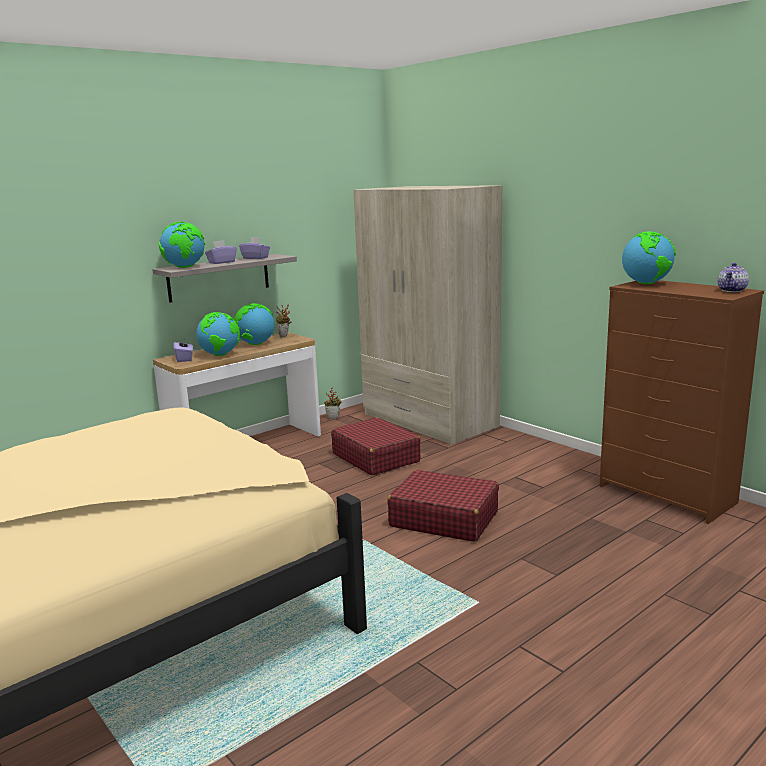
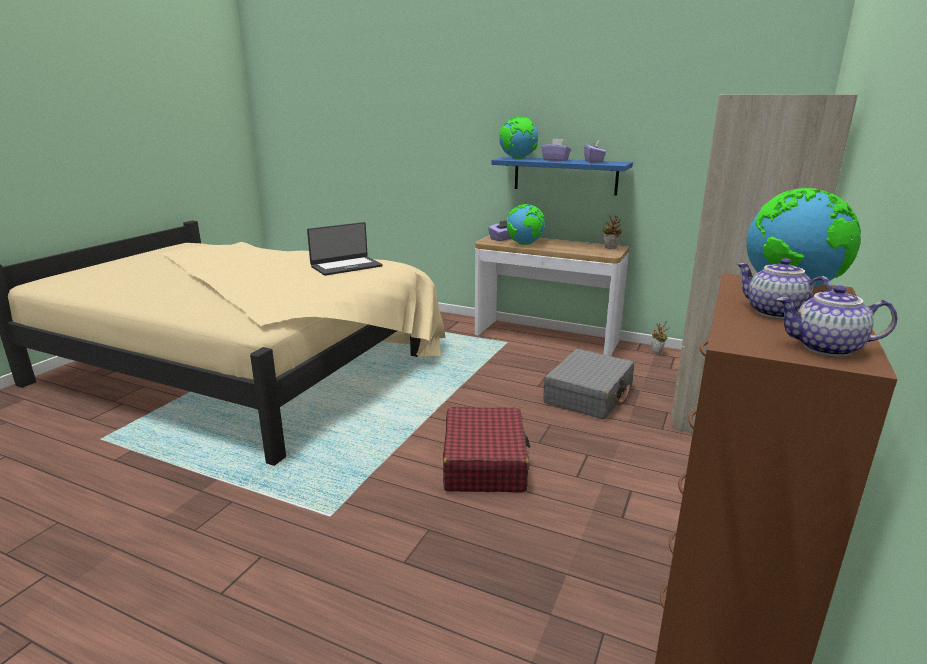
camera: 65 degrees right, 5 degrees up
grey shelf [152,254,297,303] -> blue shelf [492,157,633,196]
globe [234,303,274,345] -> none
red suitcase [331,417,421,476] -> grey suitcase [543,349,634,419]
none -> laptop [307,222,383,276]
none -> teapot [737,258,833,319]

